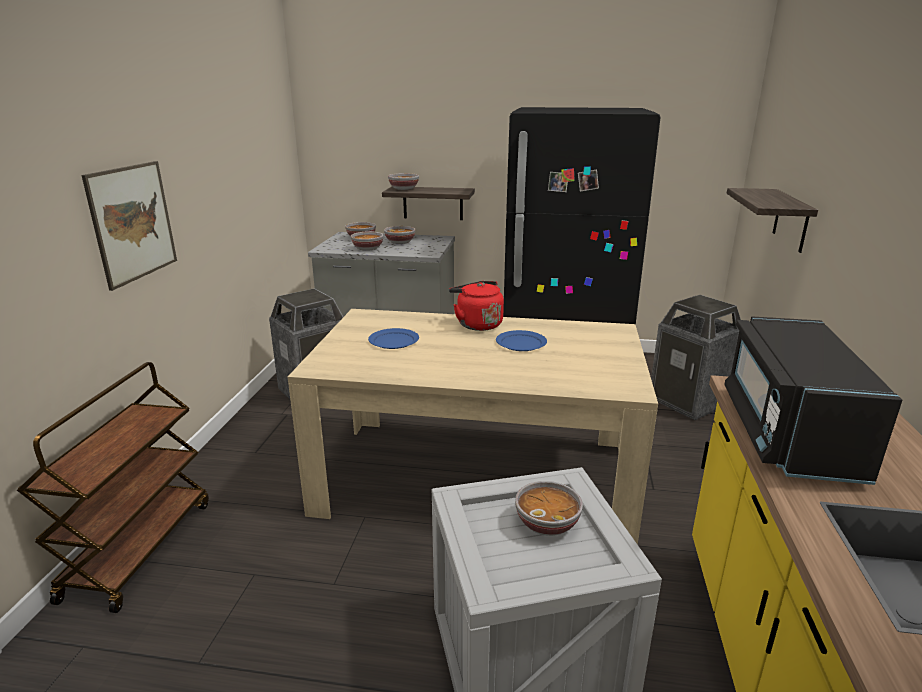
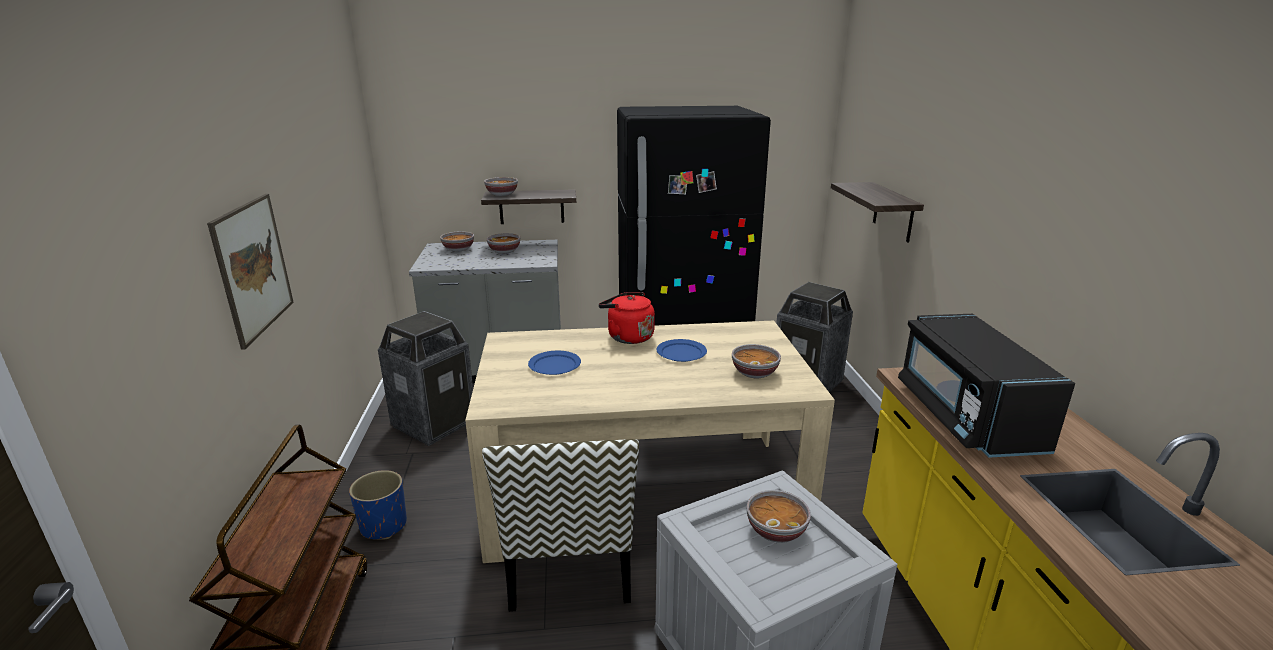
camera: 15 degrees left, 0 degrees up
bowl [351,231,383,251] -> bowl moved to [732,344,781,378]
none -> blue planter [349,470,407,540]
none -> chair [482,439,639,612]

